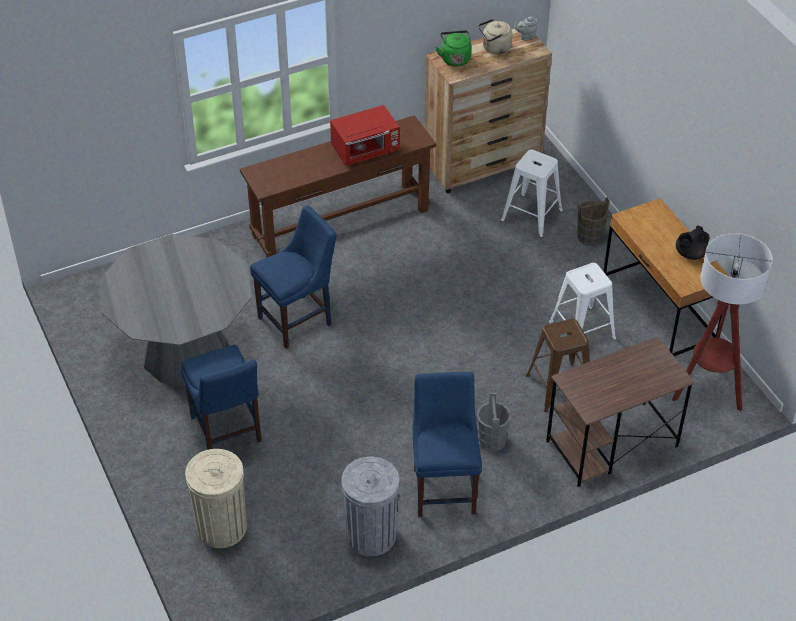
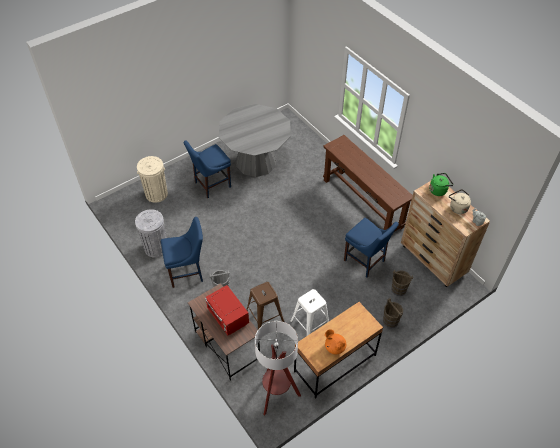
camera: 80 degrees right, 5 degrees up
blue chair [250,205,337,349] -> blue chair moved to [344,218,399,278]
red microwave [330,105,400,166] -> red microwave moved to [205,285,249,335]
white stool [501,149,563,238] -> brown bucket [391,270,413,296]
black teapot [676,225,710,260] -> orange teapot [325,329,346,354]

